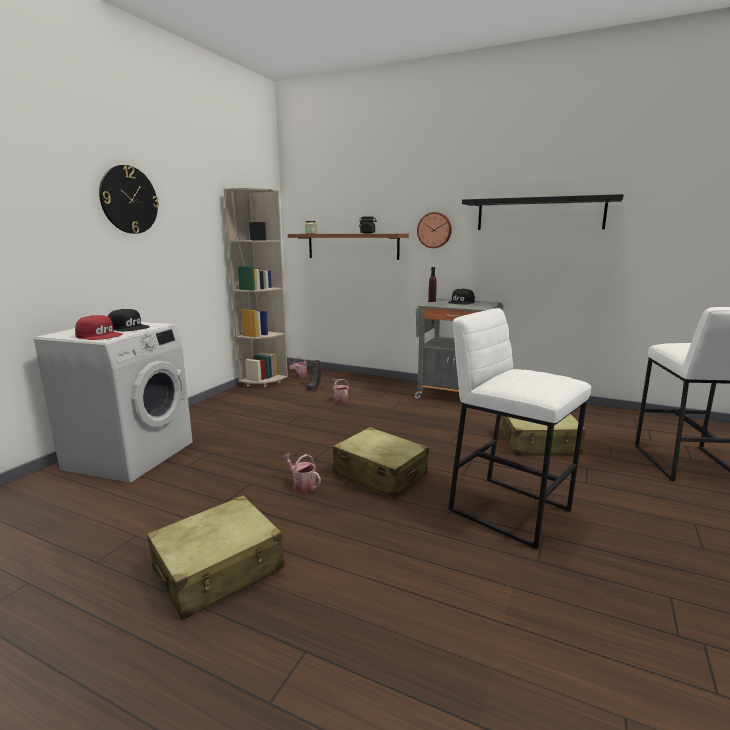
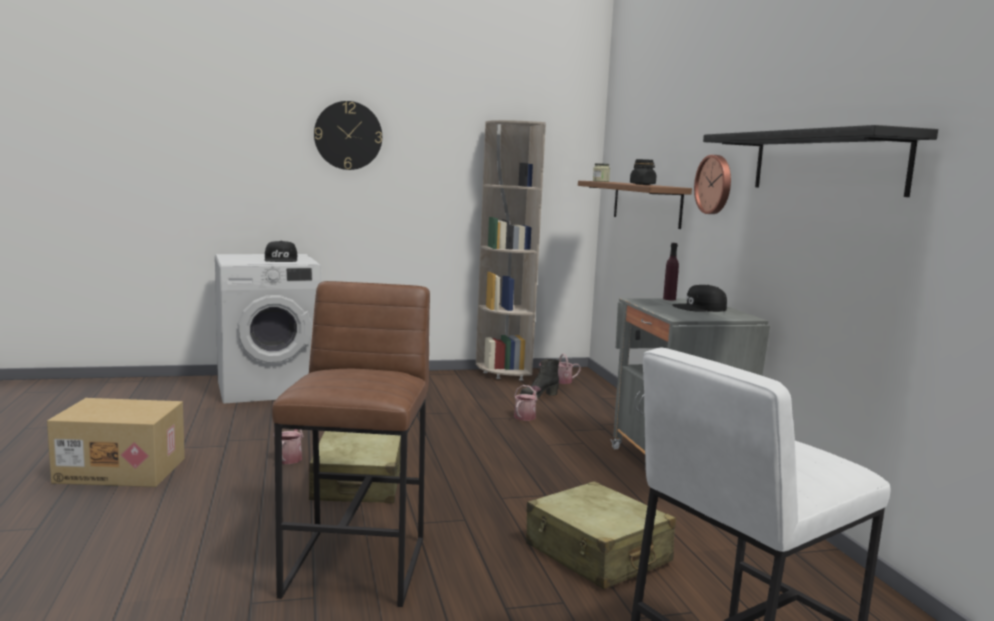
camera: 50 degrees right, 5 degrees down
red cap [75,315,123,340] -> none
beige suitcase [147,495,285,620] -> cardboard box [47,398,185,487]
white stool [448,308,591,549] -> brown stool [272,281,430,607]

